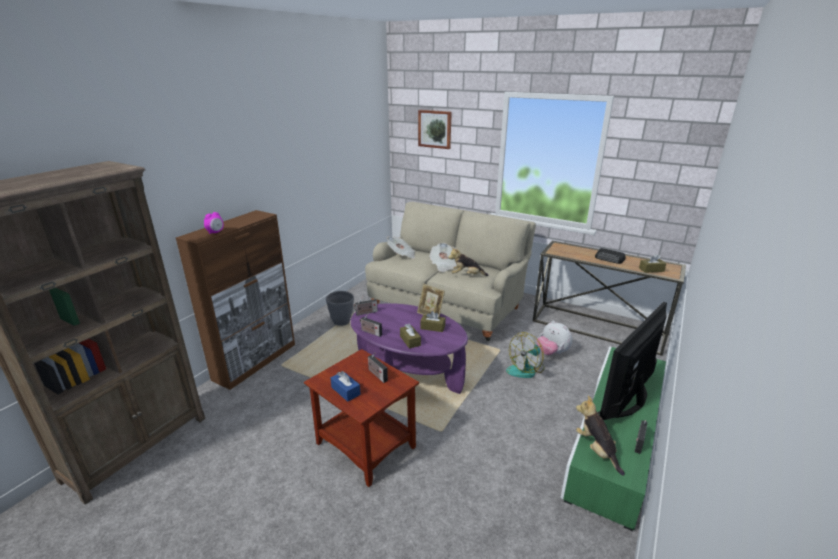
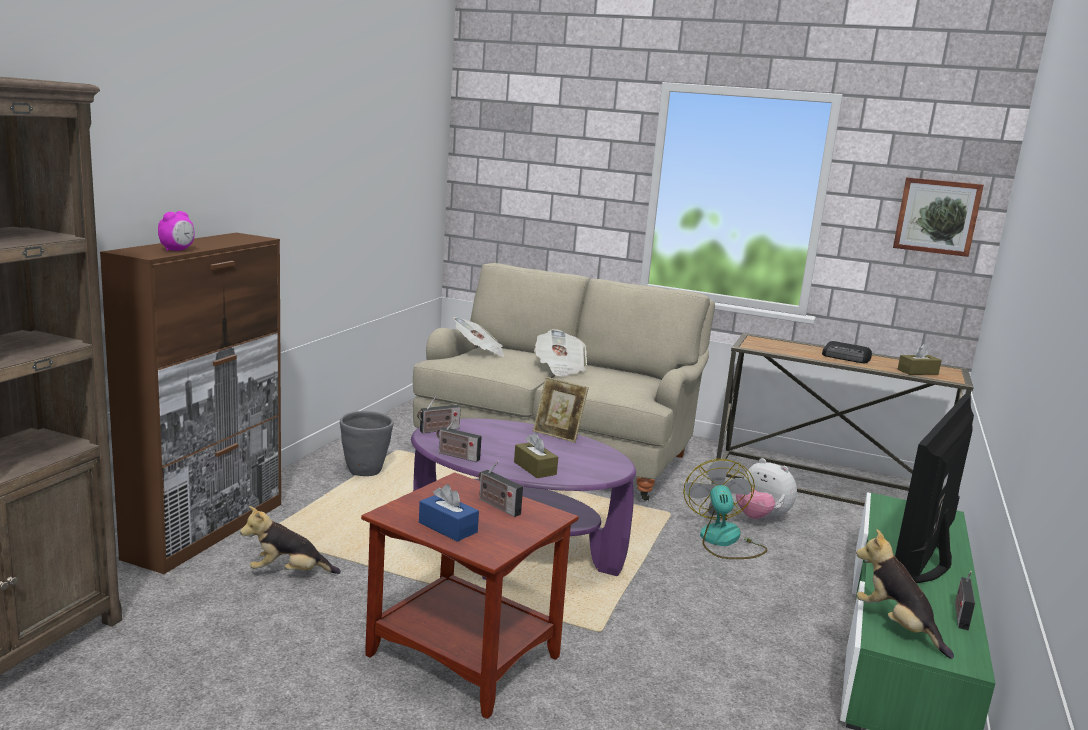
camera: 10 degrees left, 10 degrees down
picture [418,110,452,149] -> picture moved to [893,177,984,257]
brown tissue box [420,311,445,332] -> none
plush toy [448,247,489,276] -> plush toy moved to [240,506,341,574]
fan [506,332,544,378] -> fan turned 135 degrees clockwise [683,459,767,559]

